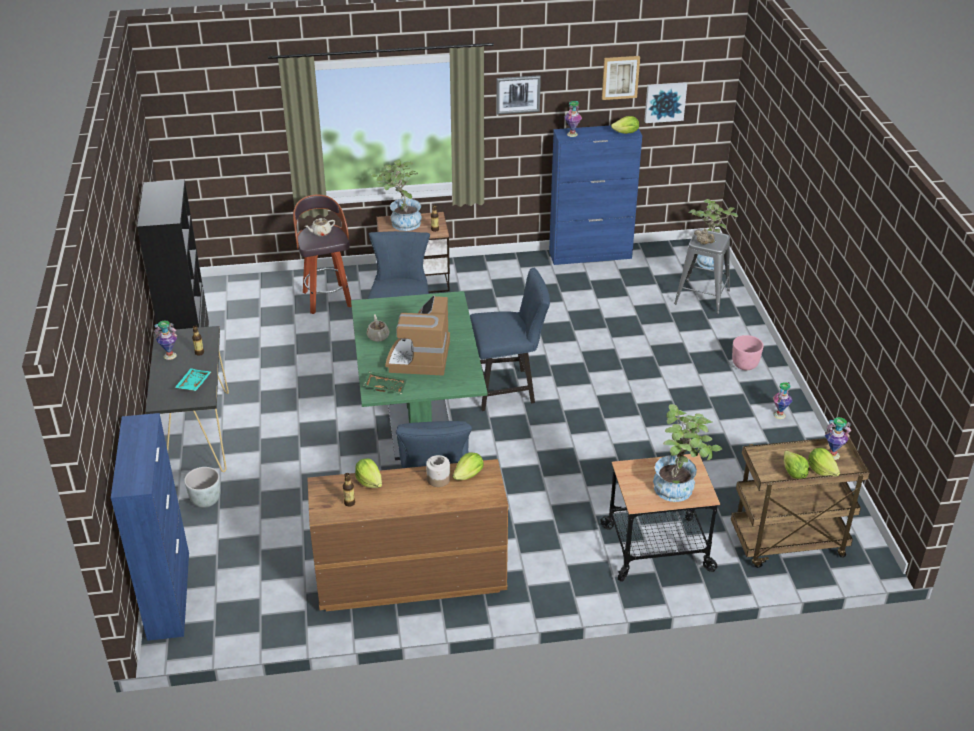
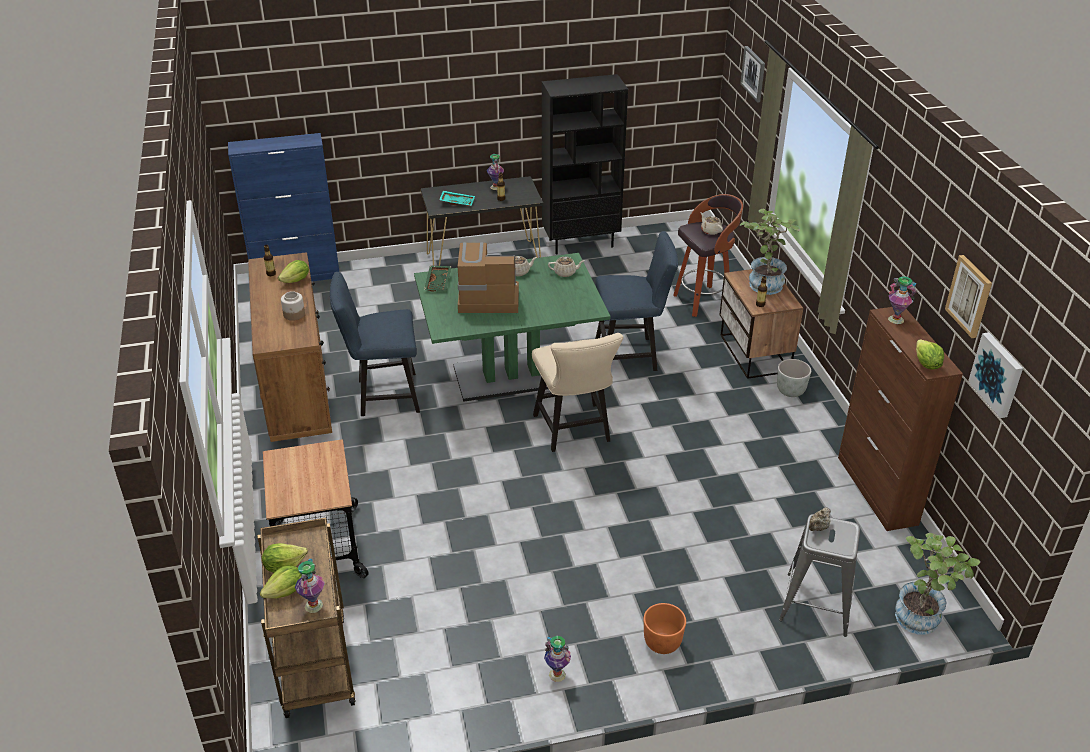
camera: 85 degrees right, 0 degrees up
grey planter [184,467,221,508] -> grey planter moved to [777,359,811,397]
lettuce [453,453,484,480] -> none
blue chair [470,268,550,411] -> beige chair [532,333,623,452]
picture [496,75,541,114] -> picture moved to [740,46,765,103]
blue cabinet [549,125,642,265] -> brown cabinet [838,307,963,531]
potted plant [653,404,722,502] -> none
pink planter [732,335,764,370] -> orange planter [644,603,686,654]
none -> beige teapot [548,257,584,277]

